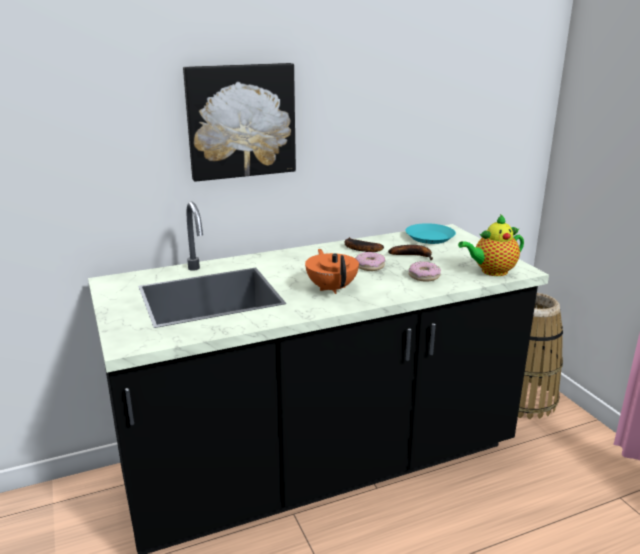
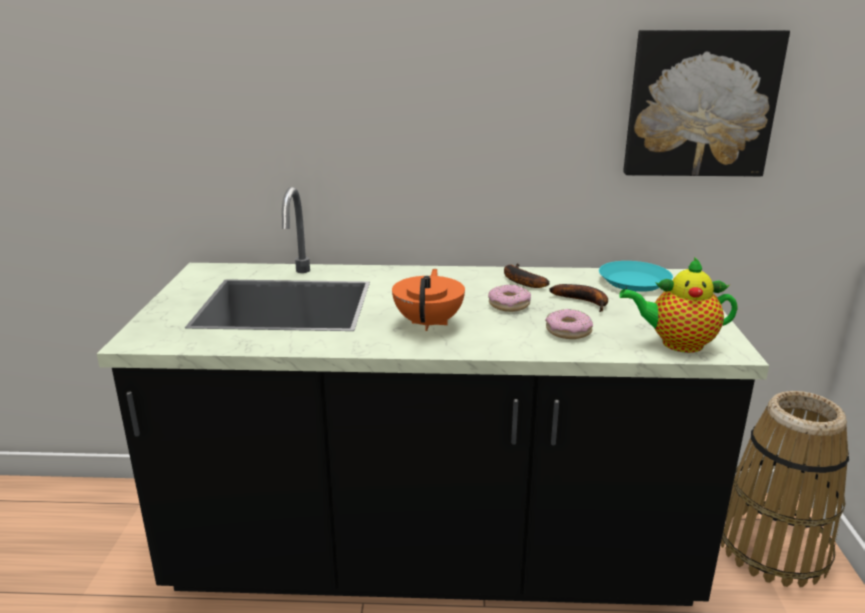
camera: 25 degrees right, 0 degrees up
picture [183,63,296,182] -> picture moved to [623,30,790,177]

